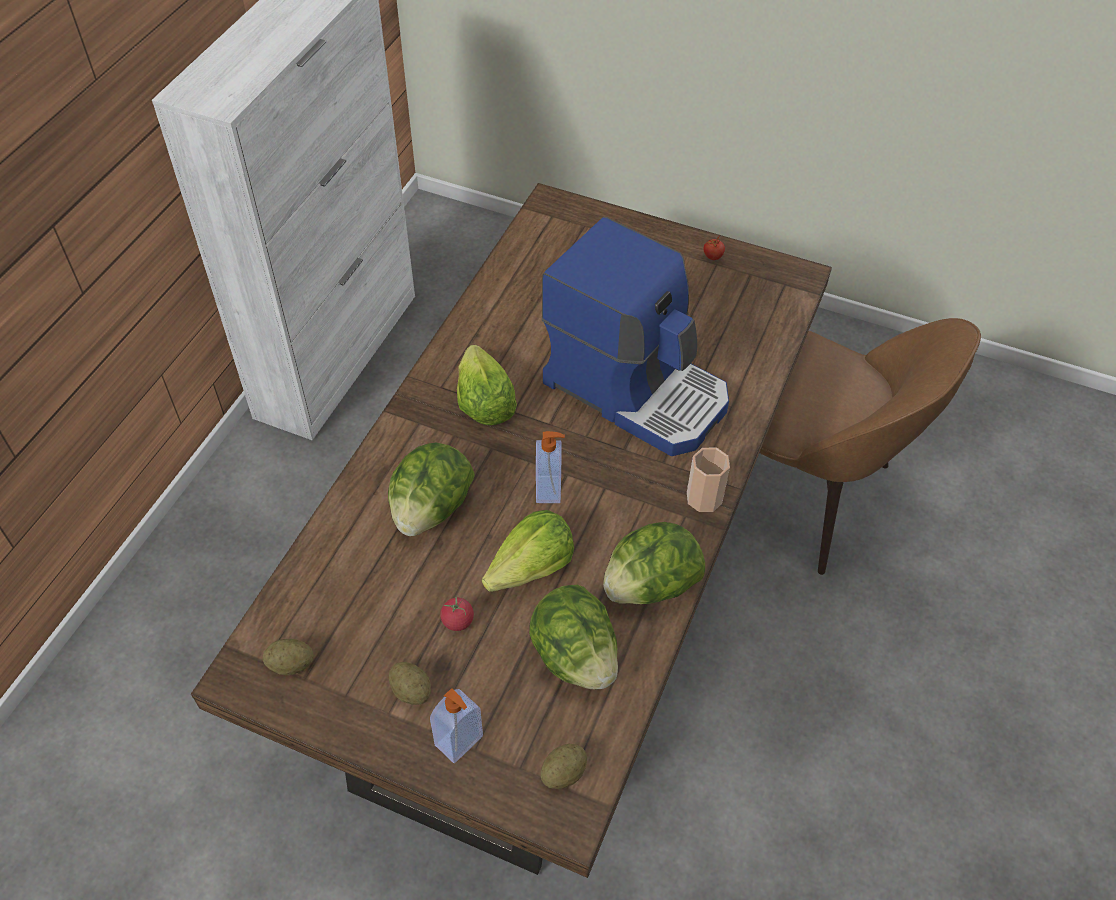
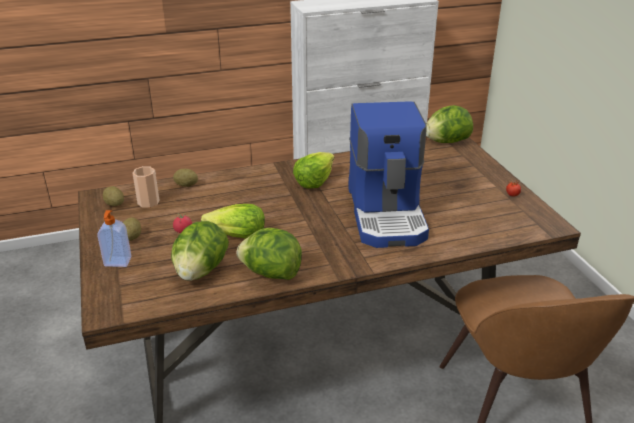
camera: 50 degrees right, 20 degrees down
lettuce [388,442,475,536] -> lettuce moved to [426,105,473,143]
soap dispenser [536,431,565,503] -> none
potato [541,744,587,789] -> potato moved to [173,169,198,187]
cup [687,448,730,512] -> cup moved to [132,166,160,208]

